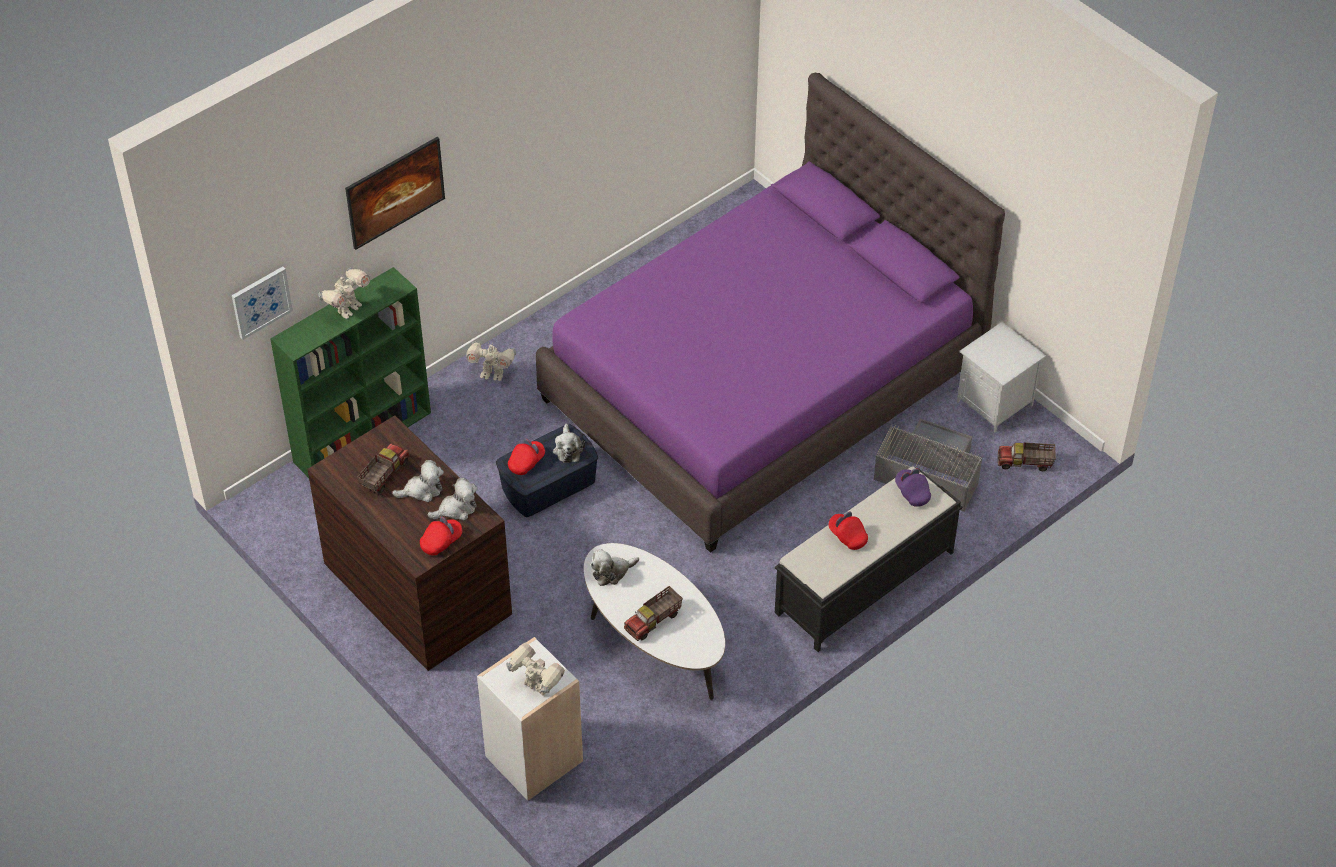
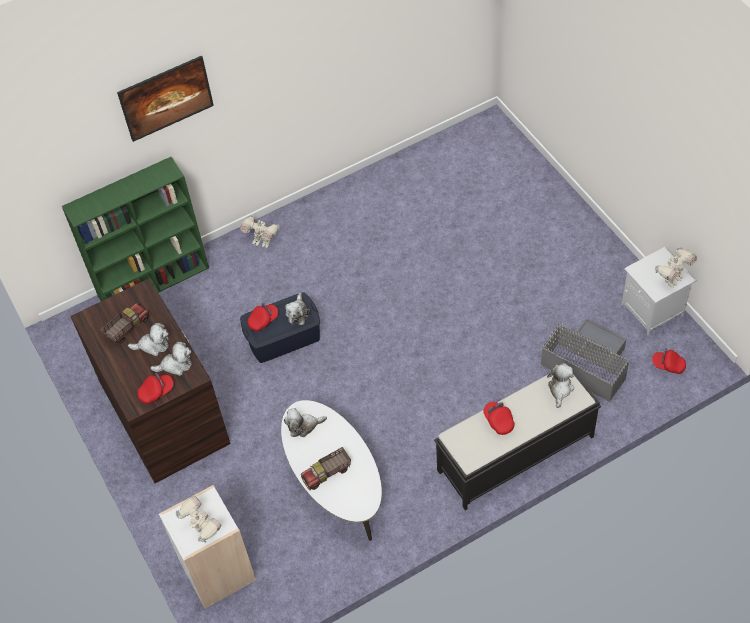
camera: 15 degrees right, 5 degrees up
picture [232,267,293,340] -> none
toy robot [318,268,370,319] -> toy robot moved to [655,248,697,288]
purple bed [536,73,1005,553] -> none
purple cap [895,468,931,507] -> plush toy [547,363,574,408]
toy truck [998,443,1056,471] -> red cap [652,348,686,374]

